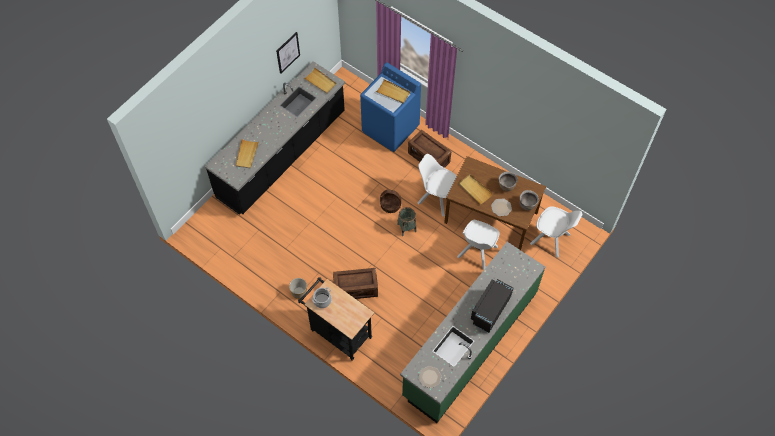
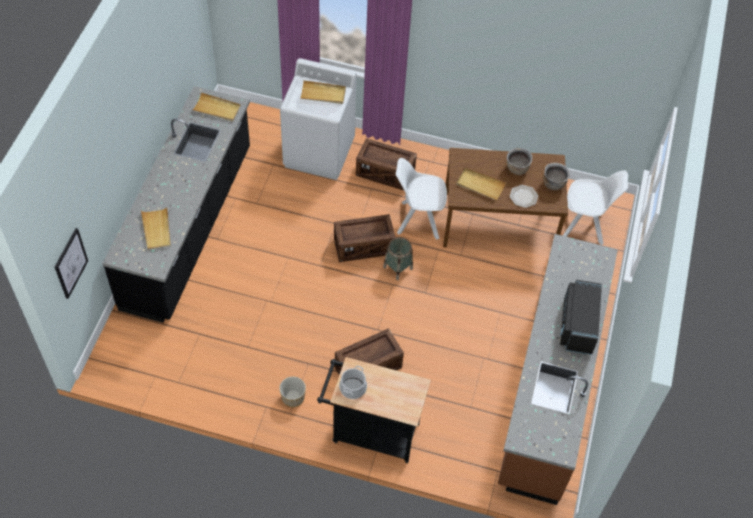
camera: 25 degrees left, 5 degrees down
picture [276,32,300,74] -> picture moved to [55,228,88,299]
blue washing machine [360,62,421,152] -> white washing machine [280,58,357,180]
basket [380,189,401,213] -> crate [334,214,396,262]
green counter [400,242,546,423] -> brown counter [498,234,618,505]
plate [418,366,442,388] -> none
white chair [457,220,500,270] -> none

